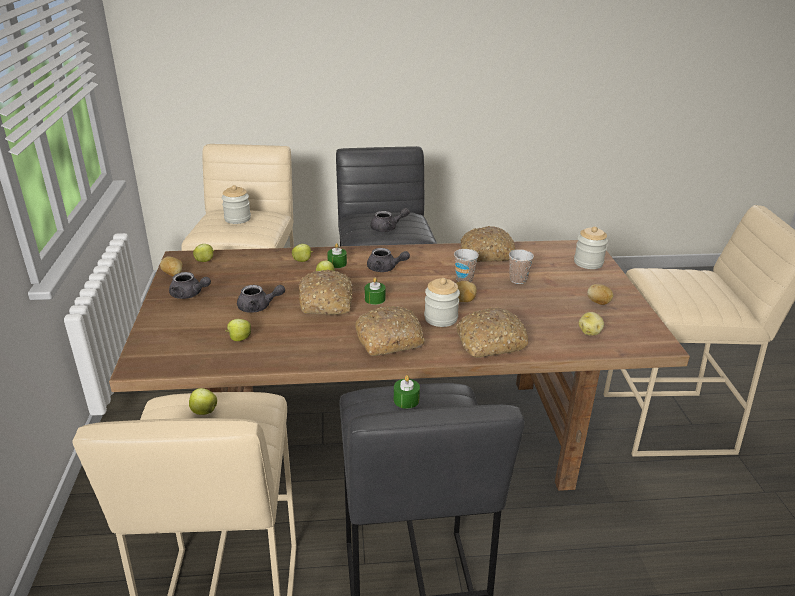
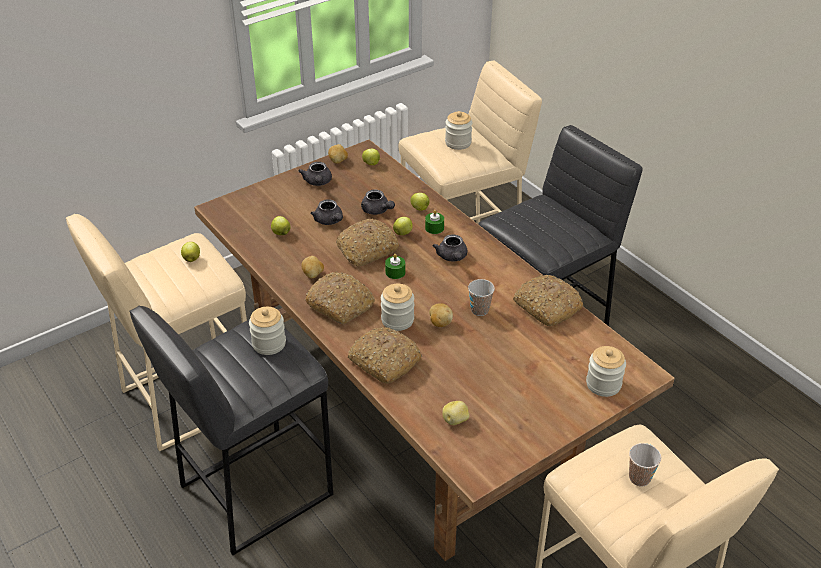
camera: 60 degrees right, 10 degrees up
grey teapot [370,208,410,232] -> grey teapot moved to [361,189,395,215]
green candle [394,375,420,409] -> jar [249,307,286,355]
cup [509,249,534,284] -> cup moved to [629,443,661,486]
potato [587,284,614,305] -> potato moved to [301,256,324,278]

